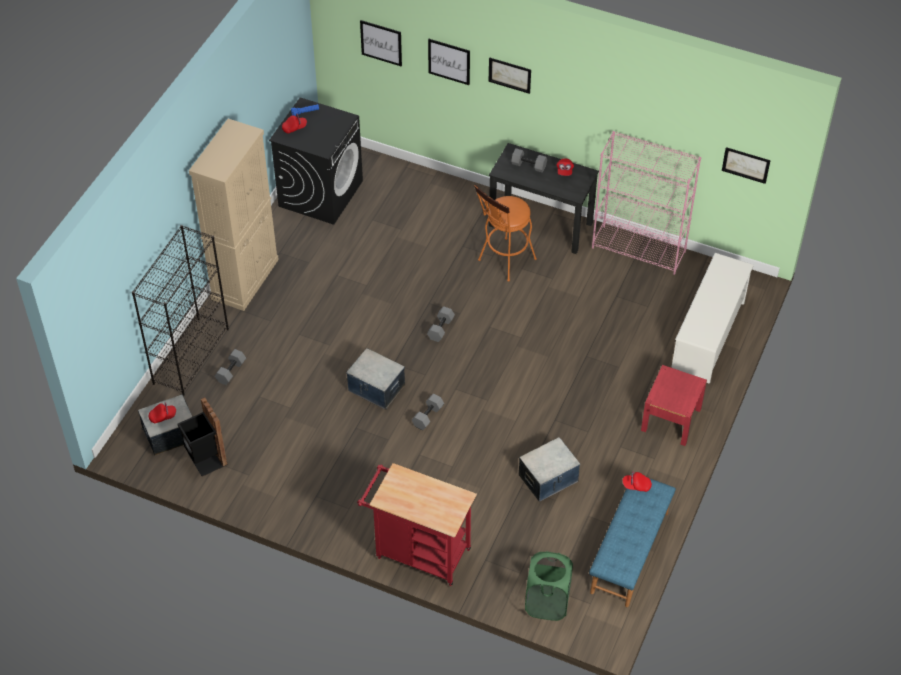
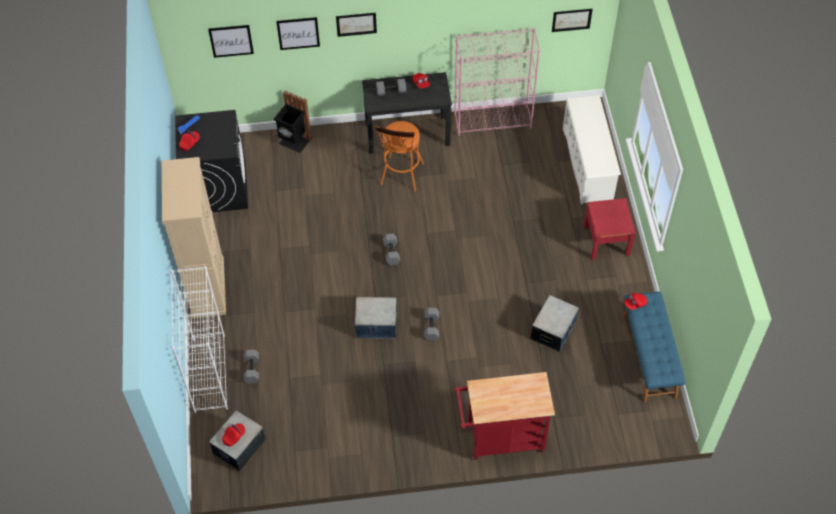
camera: 30 degrees left, 5 degrees up
black bookcase [132,225,229,396] -> white bookcase [171,266,228,413]
black trash can [178,397,228,476] -> black trash can moved to [274,91,312,153]
green laundry basket [525,551,573,621] -> none

